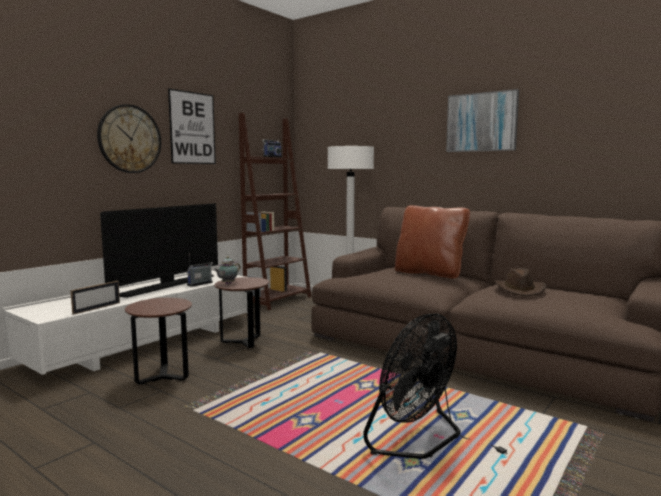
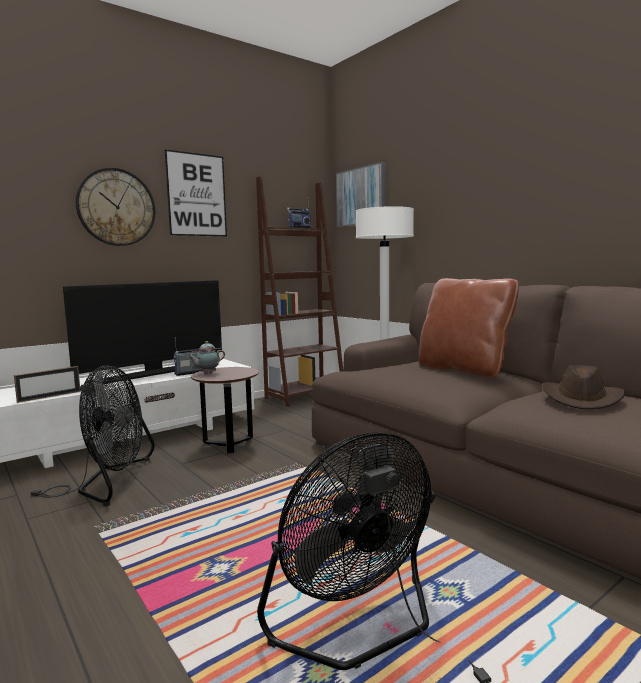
camera: 15 degrees right, 0 degrees up
brown side table [125,298,192,385] -> black fan [30,365,155,507]
picture [446,89,519,152] -> picture moved to [336,162,385,227]

